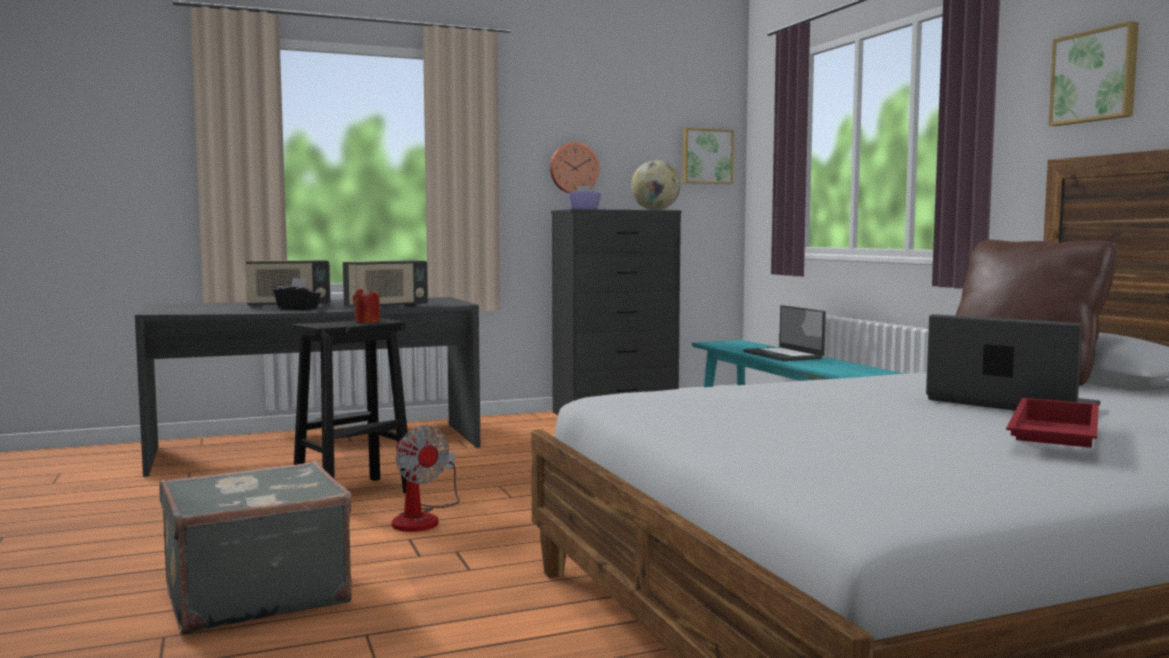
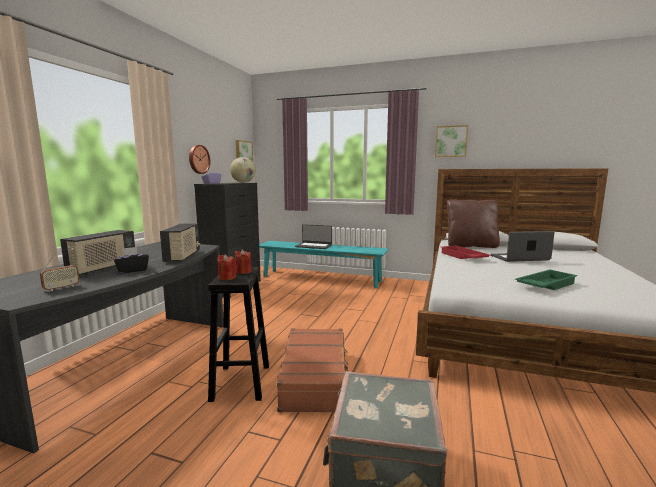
camera: 50 degrees left, 5 degrees up
fan [392,425,459,532] -> brown suitcase [277,328,349,412]
red tray [1006,398,1099,448] -> red tray moved to [441,245,491,259]
none -> radio [40,252,79,291]
none -> red candle [217,254,236,281]
none -> green tray [515,269,577,290]

